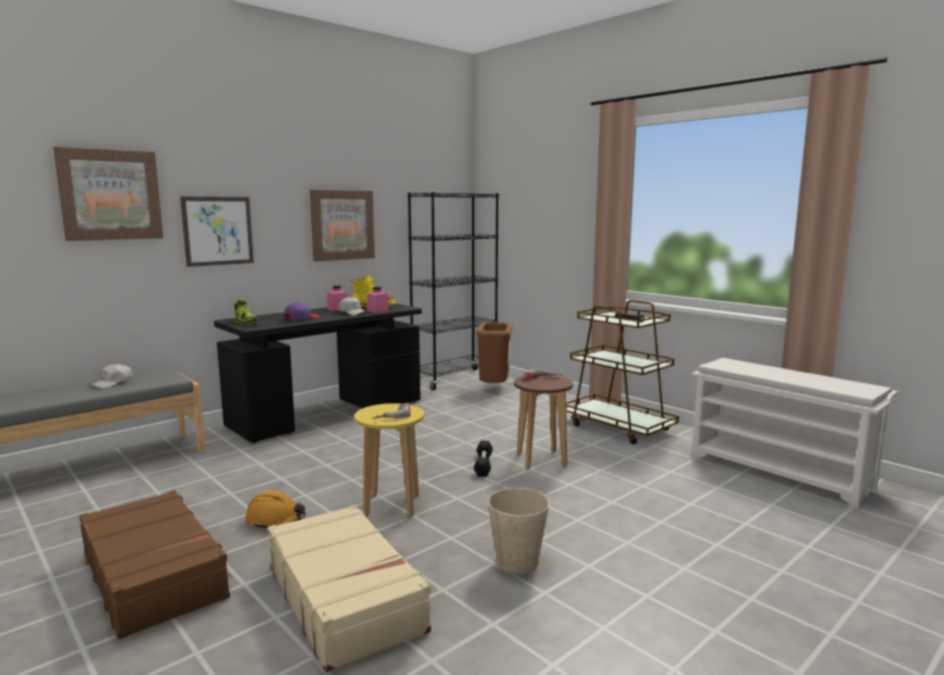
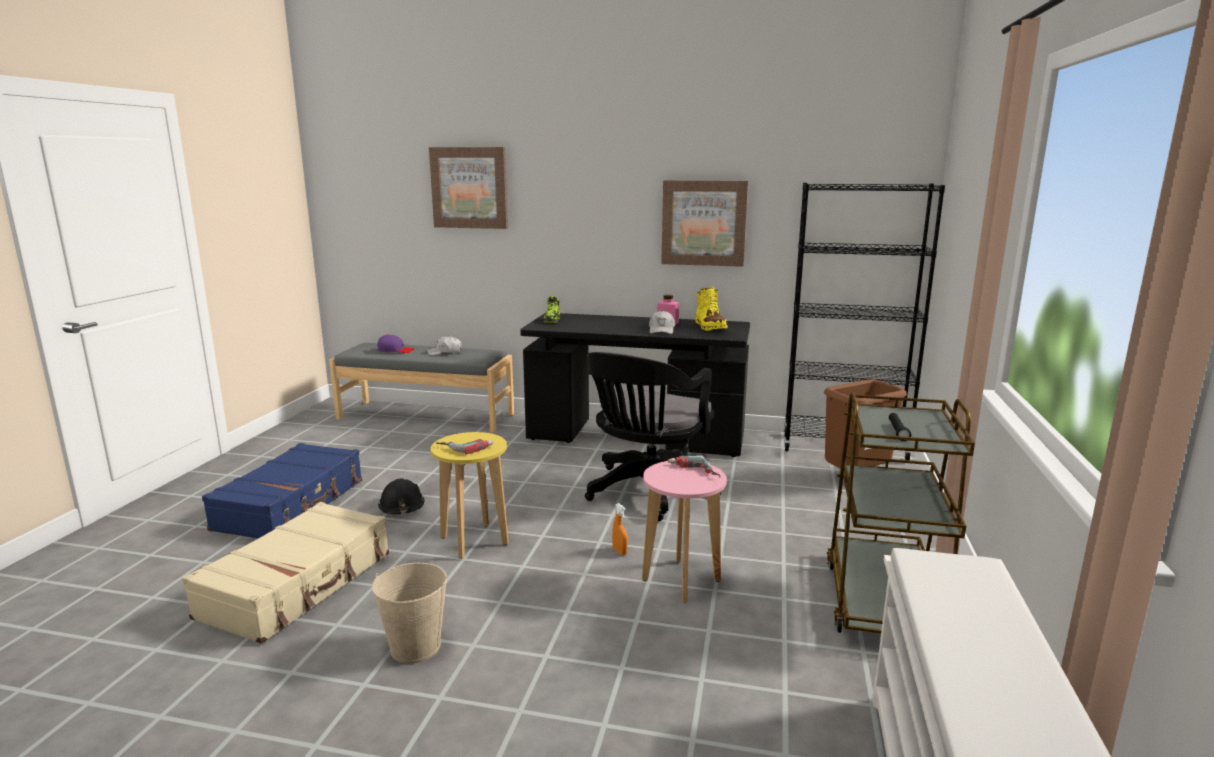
camera: 55 degrees right, 5 degrees up
brown suitcase [79,490,232,640] -> blue suitcase [202,443,362,539]
picture [180,196,254,267] -> none
orange hard hat [245,491,306,529] -> black hard hat [378,478,424,514]
purple cap [285,302,319,320] -> purple cap moved to [377,334,415,353]
pink jar [367,287,389,313] -> none
black dumbbell [474,441,493,477] -> orange spray bottle [612,503,628,555]
brown stool [514,375,573,470] -> pink stool [642,461,727,603]
none -> black office chair [585,352,721,521]

